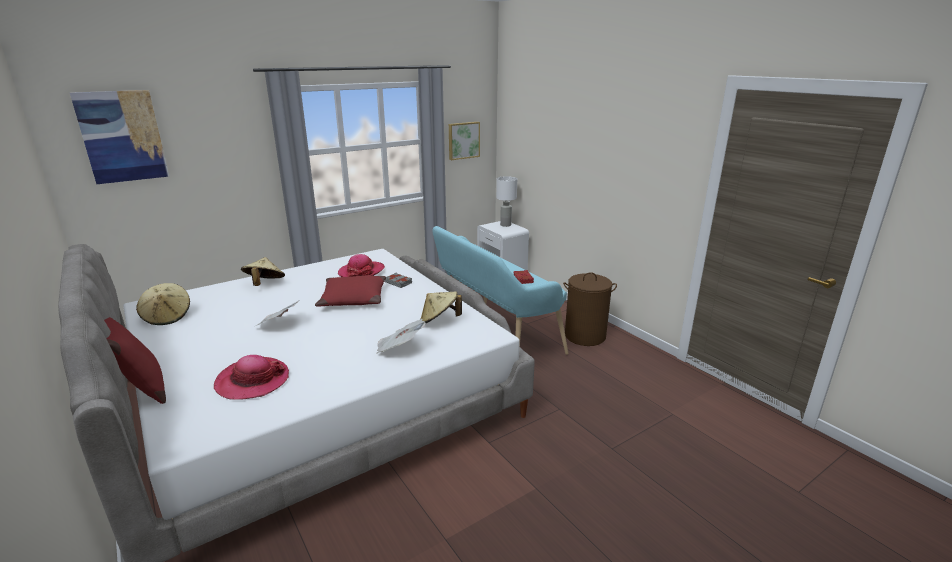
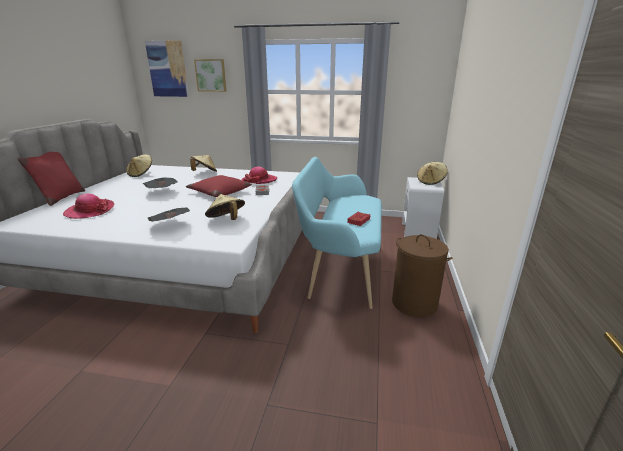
camera: 45 degrees right, 0 degrees up
picture [449,122,480,160] -> picture moved to [194,59,227,92]
white table lamp [496,176,517,227] -> beige hat [417,162,448,185]

